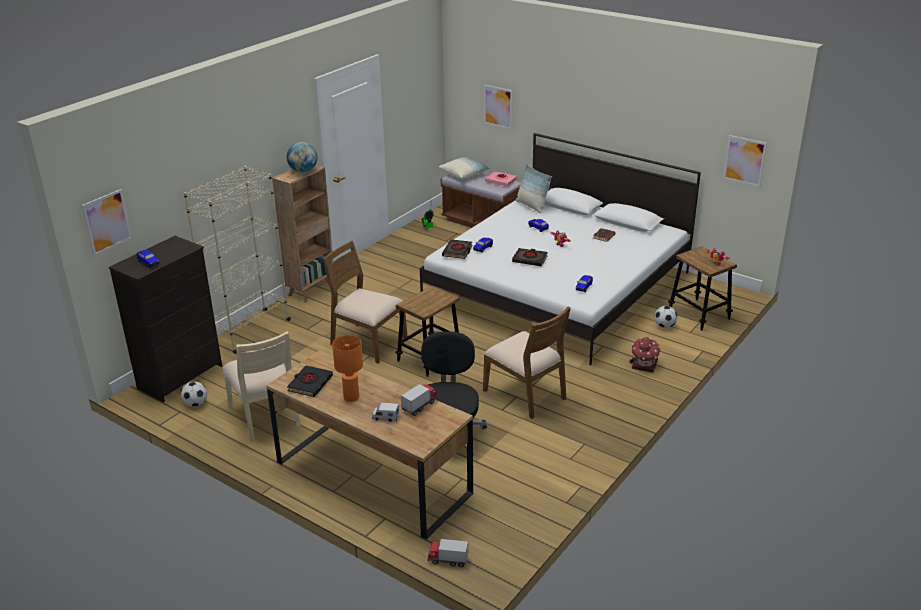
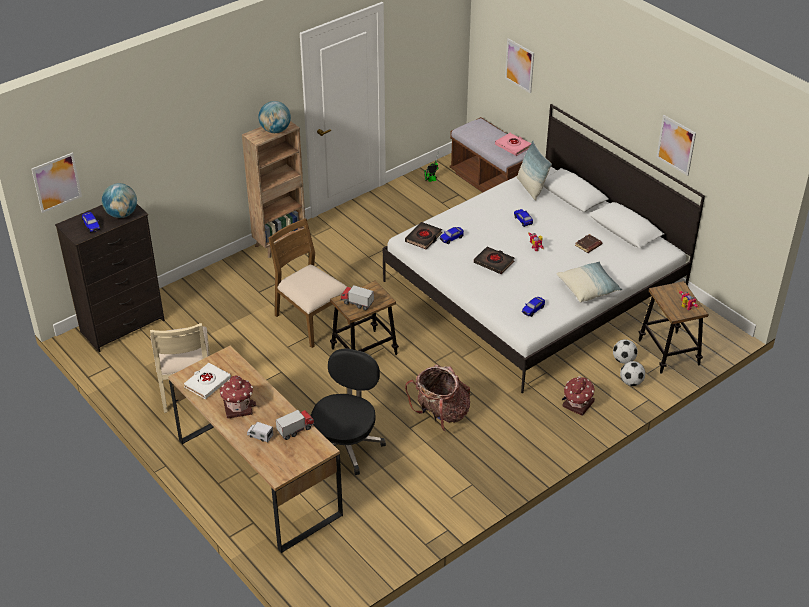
camera: 15 degrees right, 10 degrees up
football [181,382,207,407] -> football moved to [620,361,645,386]
beige bookcase [184,166,291,354] -> none
black book [287,365,333,397] -> white book [184,363,231,399]
orange table lamp [332,335,363,402] -> toy house [220,375,256,419]
toy truck [427,539,468,567] -> toy truck moved to [340,285,374,310]
pillow [439,157,490,179] -> pillow moved to [556,262,622,303]
brown chair [483,306,571,419] -> backpack [405,365,470,431]
picture [723,135,767,187] -> picture moved to [656,115,696,176]
none -> globe [102,183,137,218]

